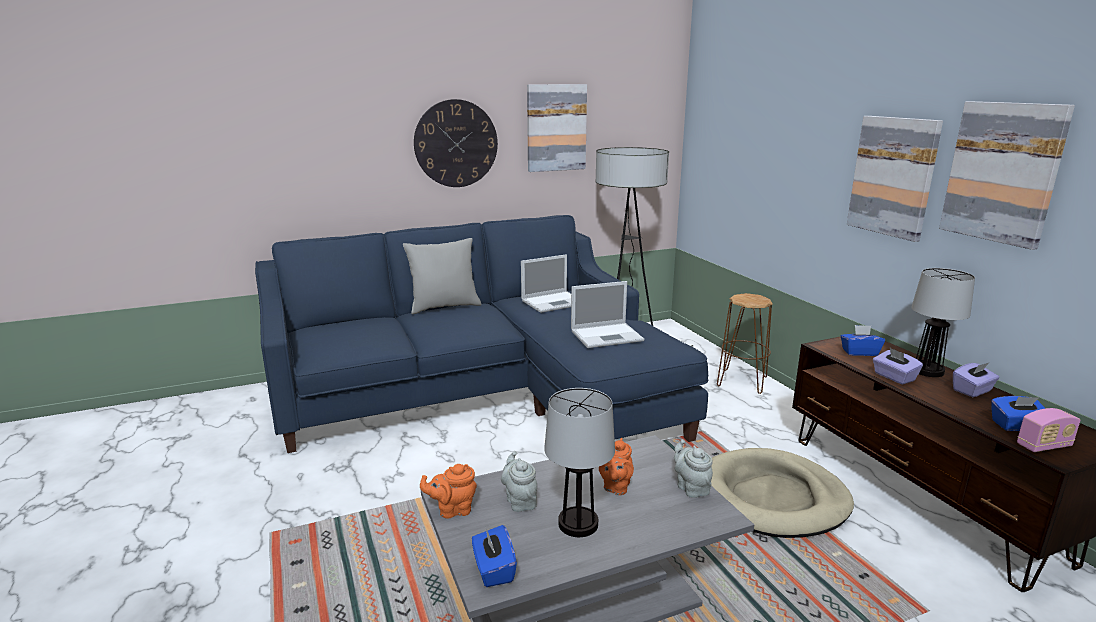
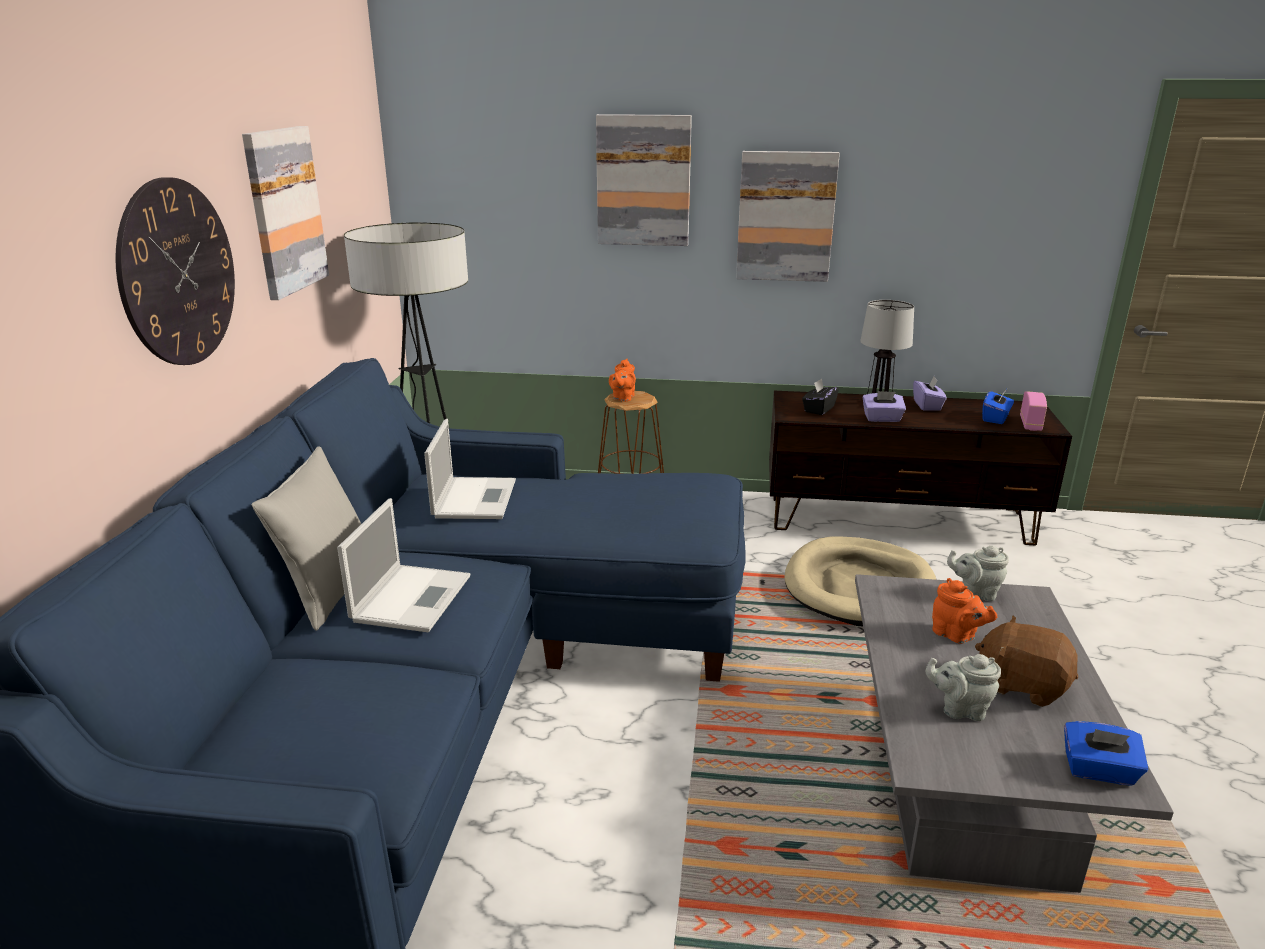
camera: 60 degrees left, 5 degrees up
orange teapot [420,464,477,519] -> orange teapot moved to [609,359,636,402]
table lamp [544,388,615,537] -> brown plush toy [975,615,1078,707]
laptop [571,281,644,348] -> laptop moved to [337,498,470,632]
blue tissue box [841,325,885,356] -> black tissue box [802,378,839,415]
picture [939,101,1075,250] -> picture moved to [596,114,692,246]

